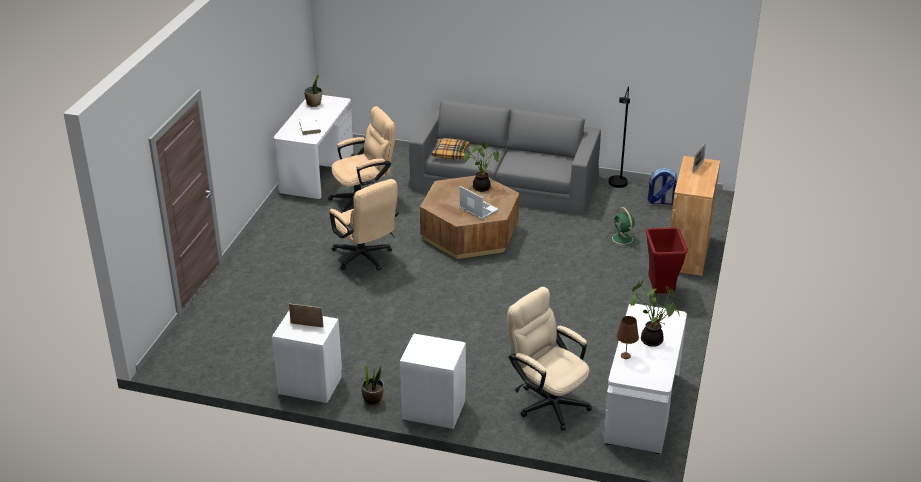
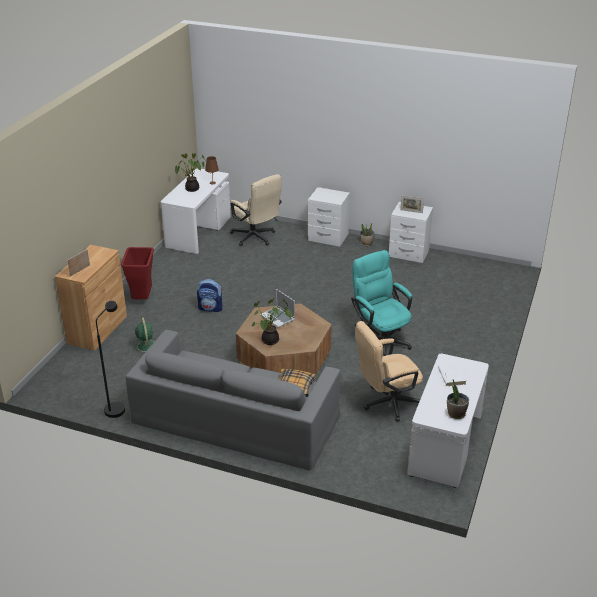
camera: 175 degrees left, 0 degrees up
beige office chair [330,179,399,270] -> turquoise office chair [351,250,412,356]
backpack [648,168,678,205] -> backpack moved to [197,279,222,312]

